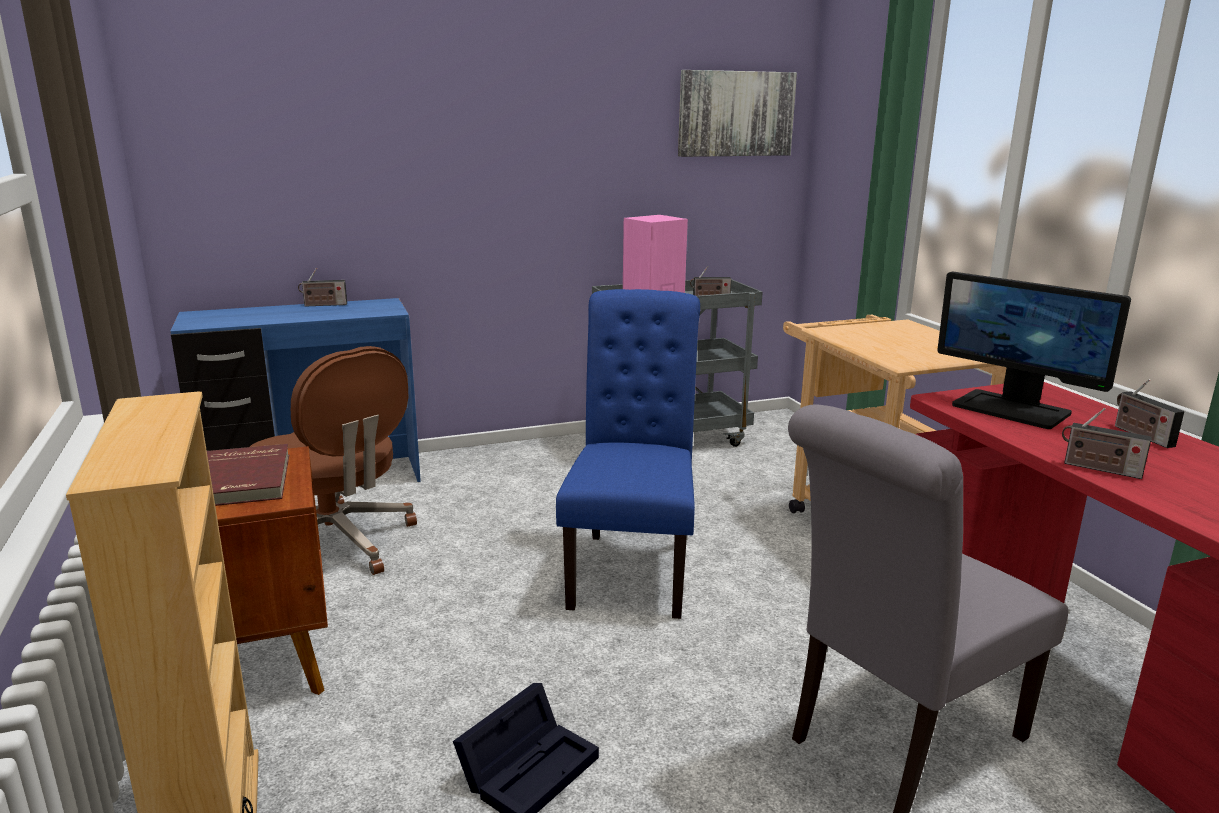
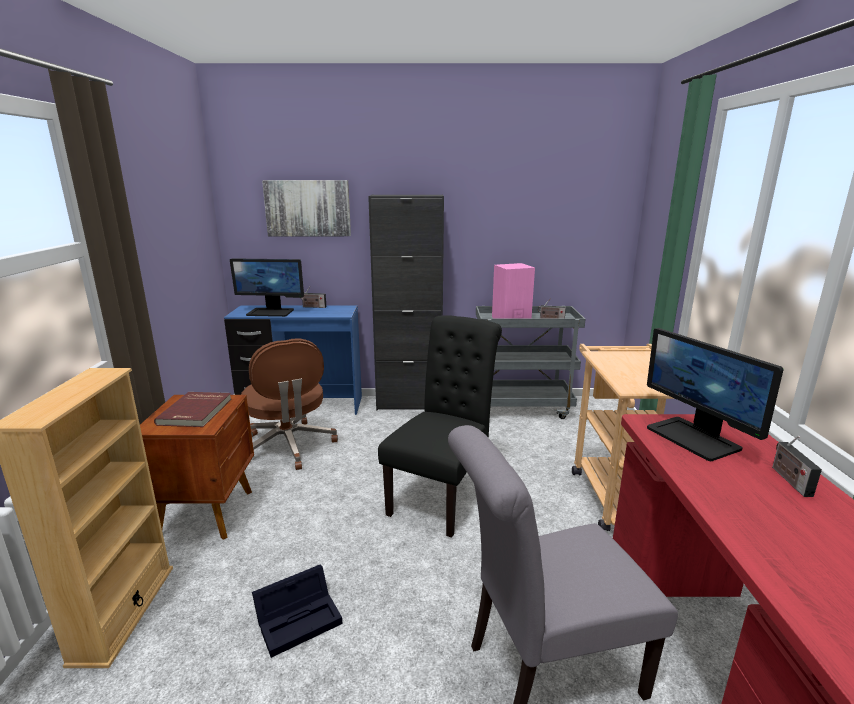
camera: 20 degrees right, 0 degrees up
blue chair [556,289,700,619] -> black chair [378,315,502,538]
picture [678,70,797,157] -> picture moved to [262,180,351,236]
radio [1062,408,1152,479] -> none
none -> monitor [230,258,304,317]
none -> black cabinet [368,195,444,410]

